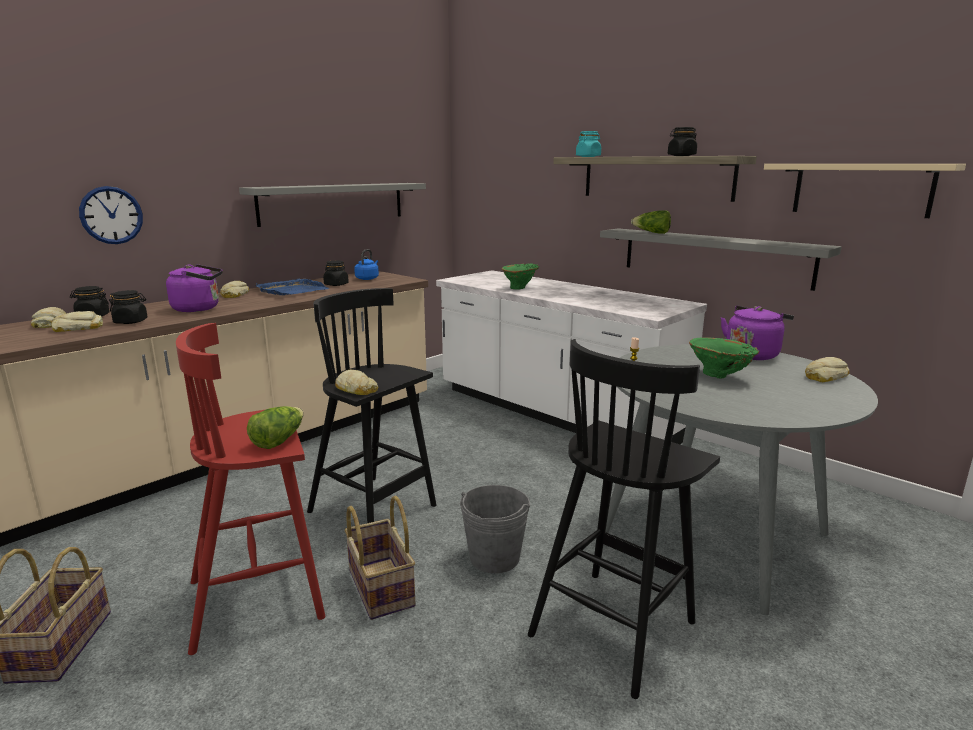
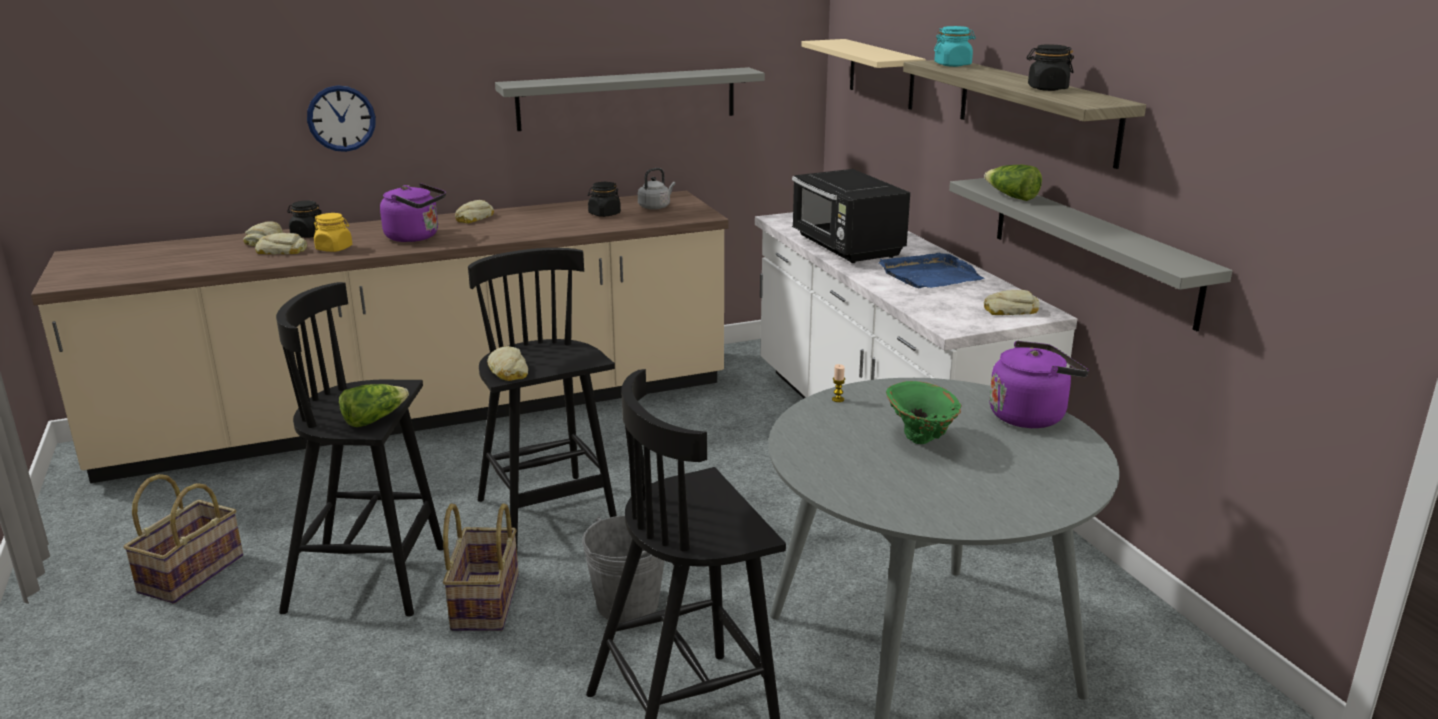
camera: 25 degrees right, 5 degrees up
black jar [109,290,148,324] -> yellow jar [314,213,352,252]
red stool [176,323,325,655] -> black stool [276,282,444,617]
blue tray [256,279,329,295] -> blue tray moved to [879,253,985,289]
blue kettle [354,249,379,280] -> grey kettle [638,168,675,210]
green vase [502,263,539,290] -> black microwave [792,169,910,263]
beige shelf [764,164,966,218] -> beige shelf moved to [801,39,926,110]
bread [805,357,850,382] -> bread moved to [984,290,1039,315]

